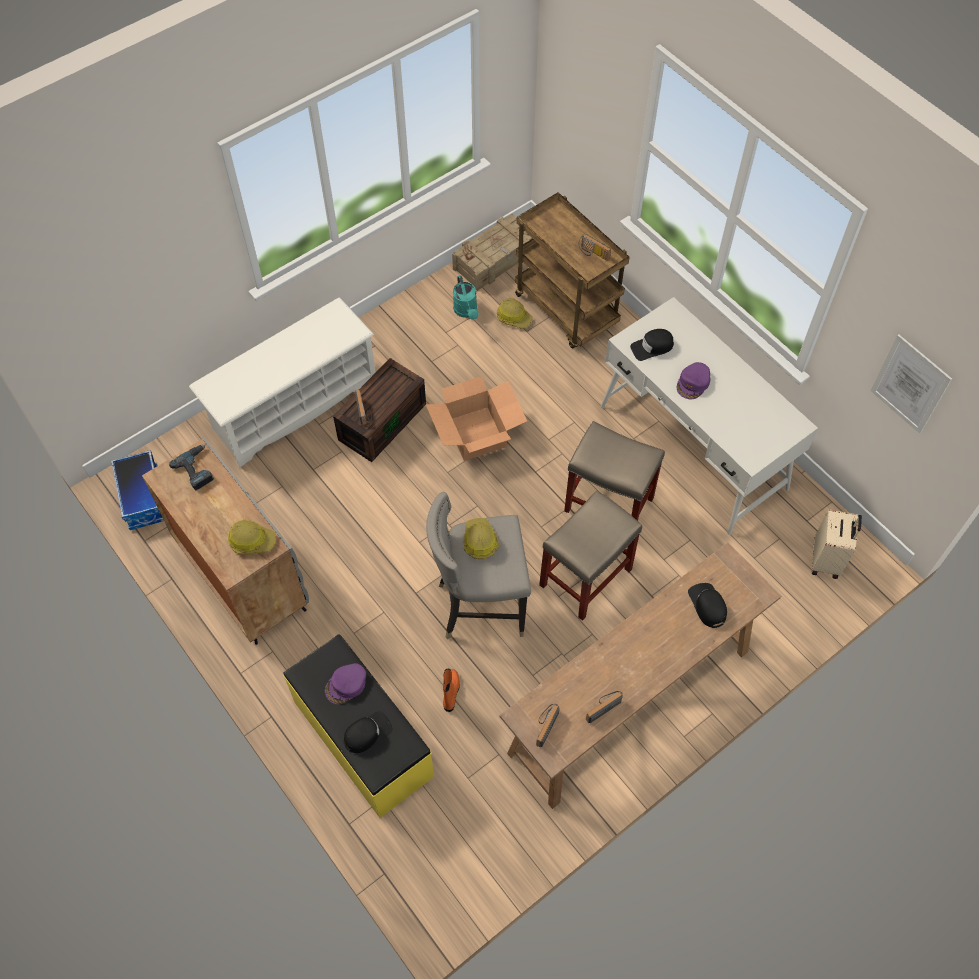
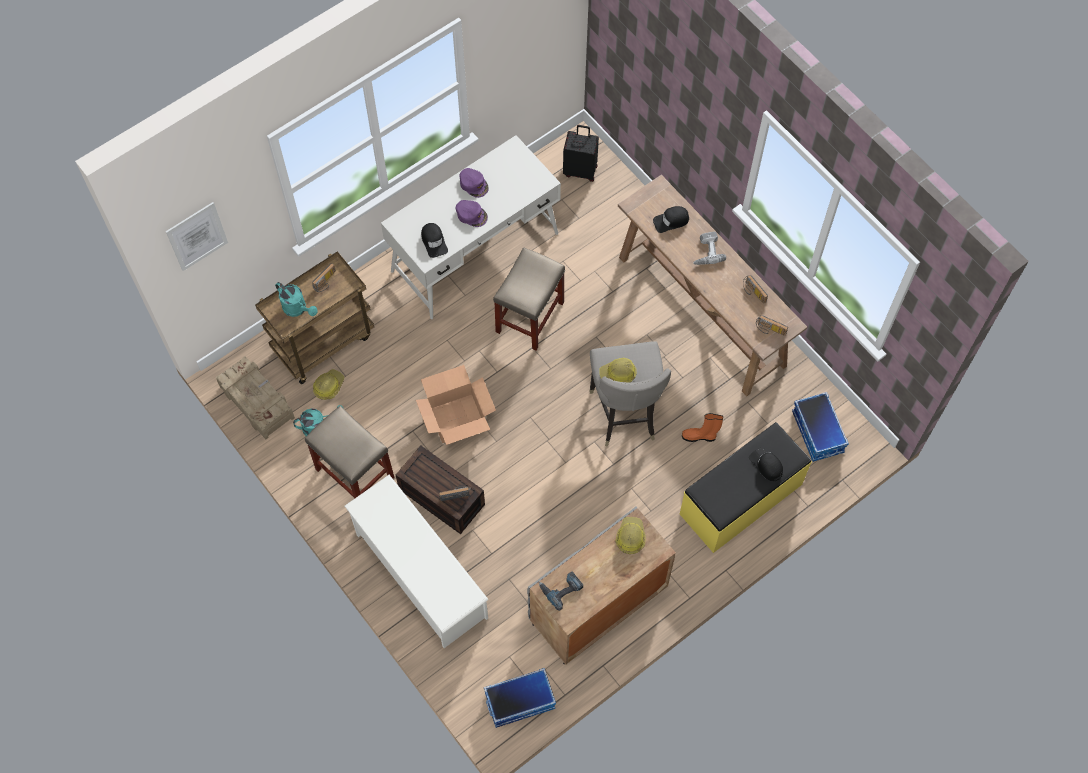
camera: 90 degrees left, 5 degrees up
purple cap [325,663,366,704] -> purple cap moved to [459,168,489,198]
beige stool [539,490,642,621] -> beige stool moved to [305,406,395,499]
beige suitcase [812,509,862,579] -> black suitcase [563,125,599,182]
picture [871,334,952,434] -> picture moved to [166,202,228,271]
none -> turquoise watering can [275,282,318,317]
none -> power drill [693,232,726,265]
none -> storage box [792,392,849,462]

